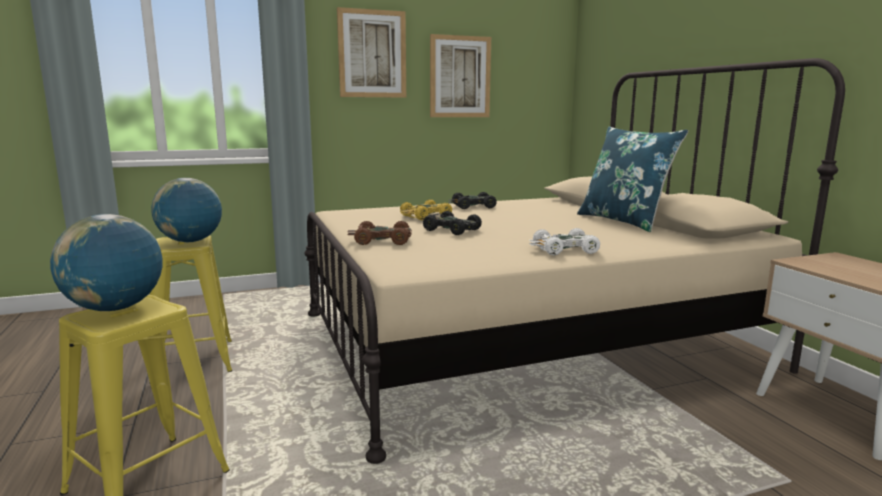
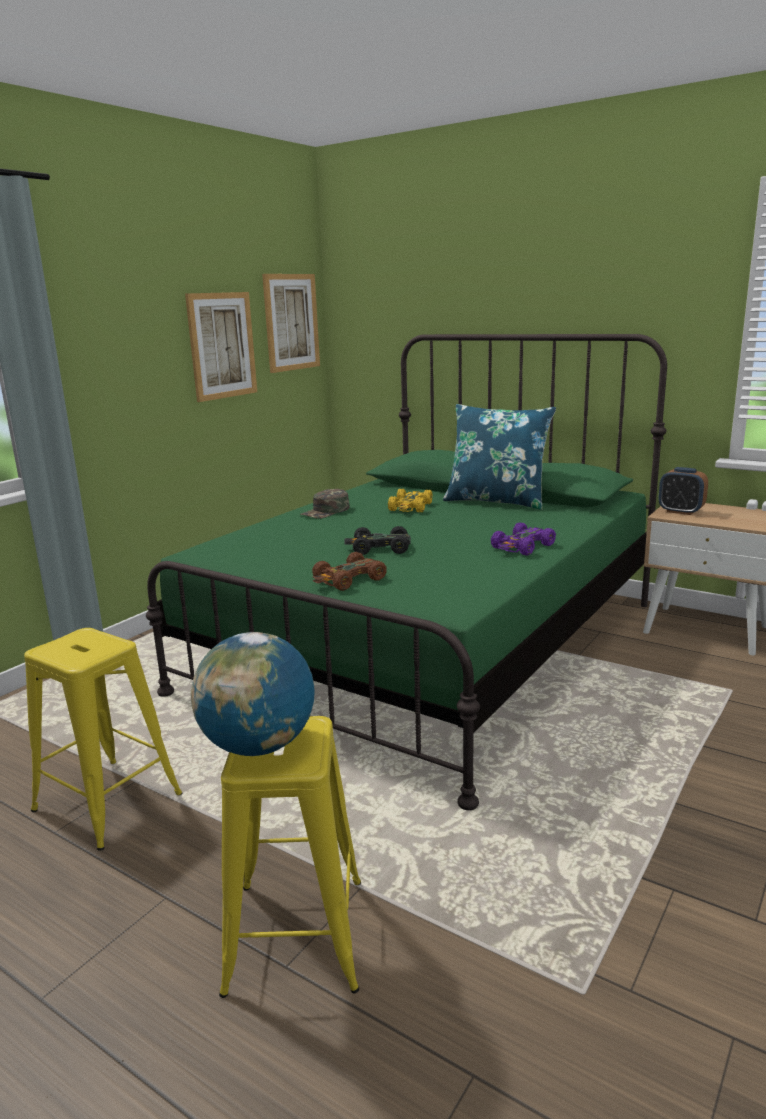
camera: 35 degrees left, 5 degrees up
globe [151,178,222,242] -> none
beige bed [304,58,845,464] -> green bed [146,334,667,810]
picture [337,7,406,98] -> picture moved to [262,274,320,373]
yellow toy car [400,199,452,220] -> yellow toy car moved to [388,488,433,512]
black toy car [448,192,497,209] -> green cap [300,489,349,519]
white toy car [529,228,600,255] -> purple toy car [491,522,556,556]
none -> alarm clock [658,467,708,515]

